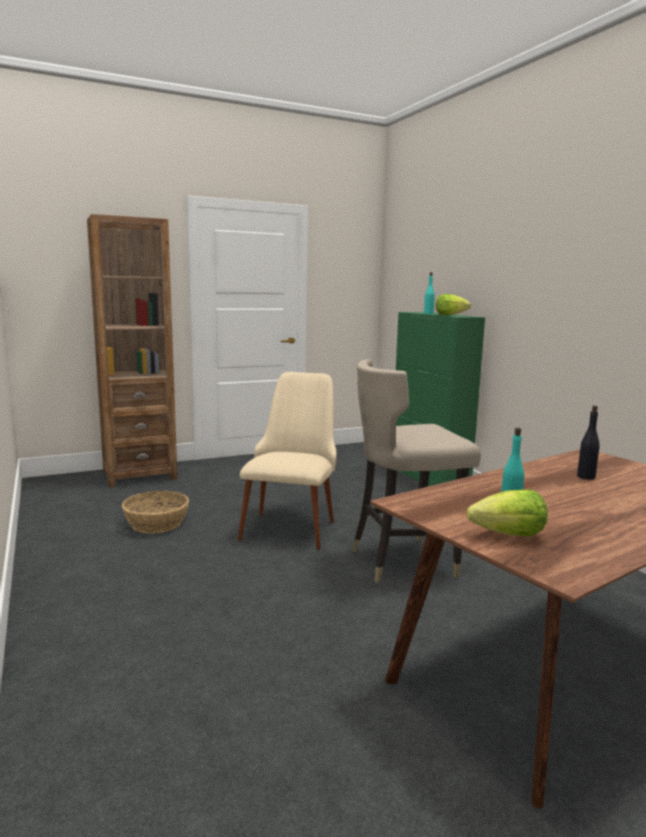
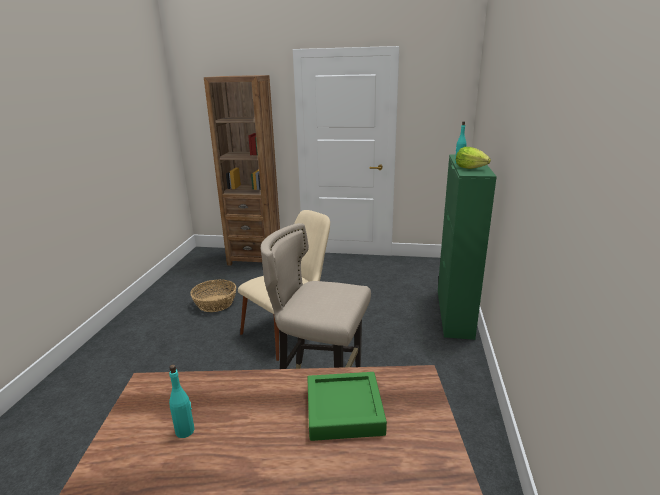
camera: 35 degrees right, 10 degrees up
lettuce [467,489,548,536] -> none
black bottle [577,405,600,480] -> green tray [307,372,387,441]

